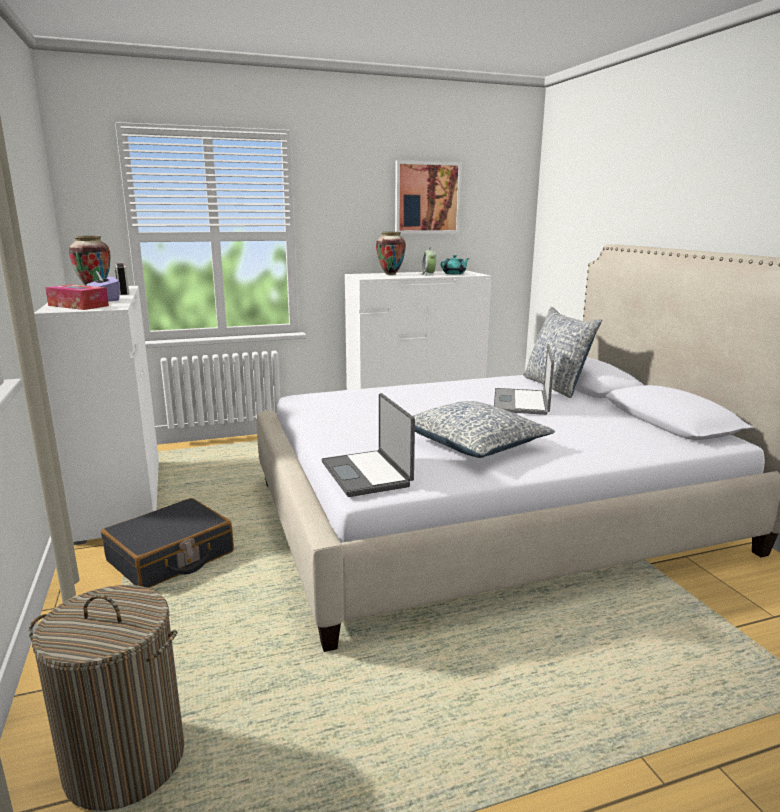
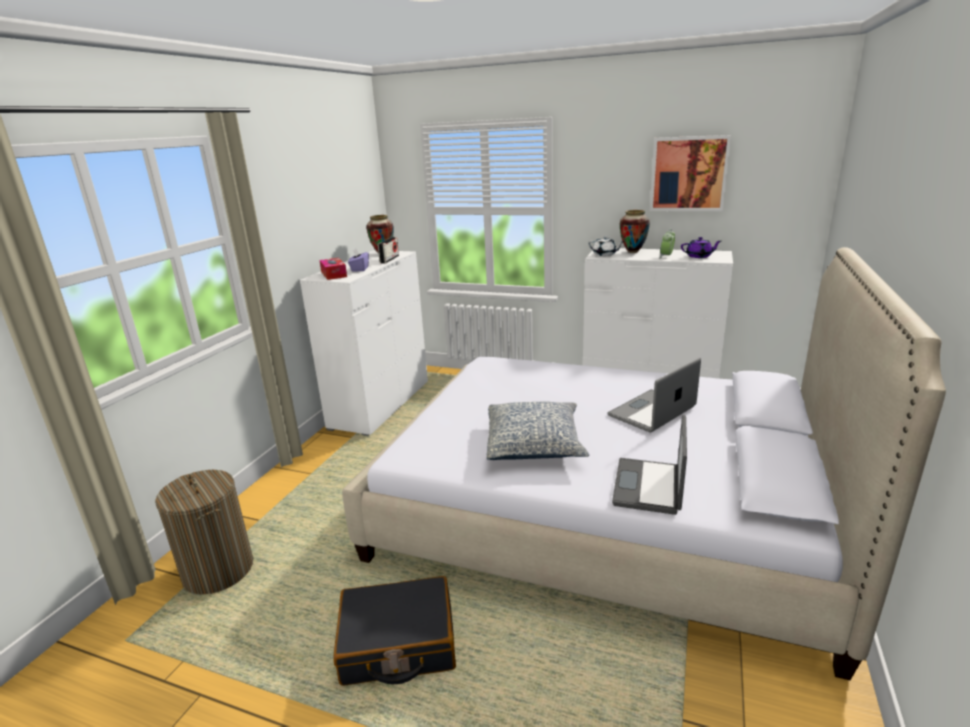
camera: 40 degrees right, 5 degrees up
black suitcase [101,498,234,588] -> black suitcase moved to [333,576,456,686]
laptop [322,393,415,497] -> laptop moved to [612,415,687,515]
turquoise teapot [440,255,470,274] -> purple teapot [681,237,721,258]
pillow [523,307,602,398] -> none
none -> white teapot [588,236,625,256]

